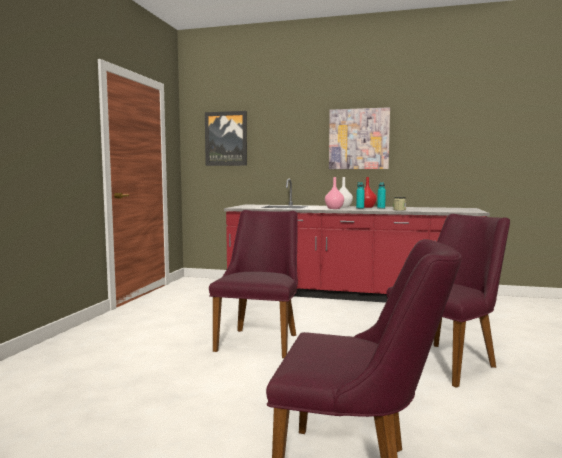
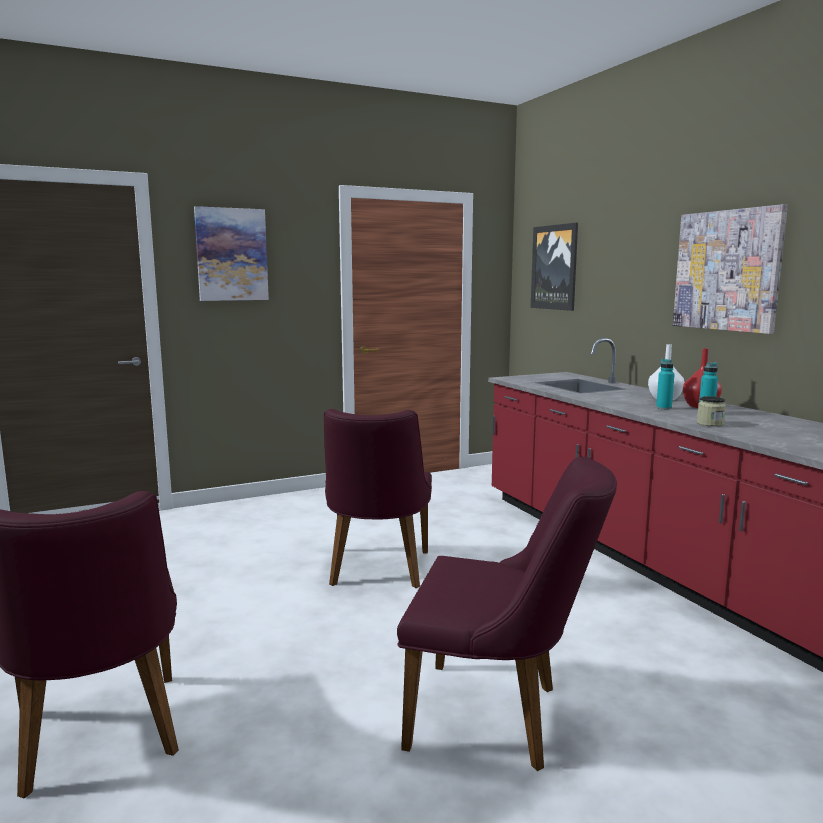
camera: 50 degrees right, 5 degrees up
purple chair [209,210,298,358] -> purple chair turned 120 degrees clockwise [324,409,432,588]
pink vase [325,177,344,209] -> none
none -> picture [194,206,269,301]

